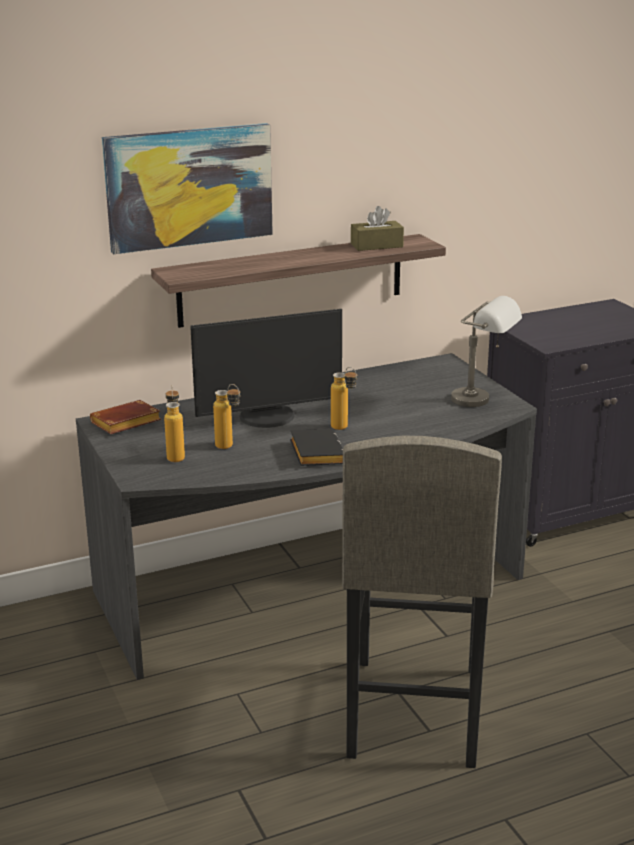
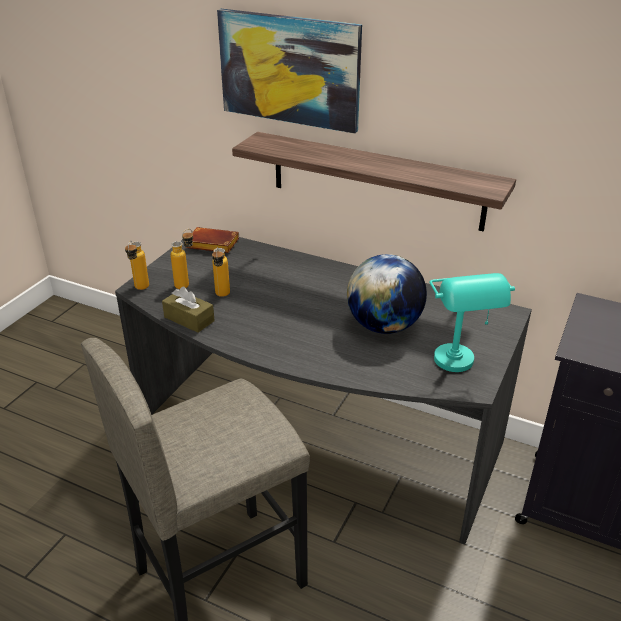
camera: 50 degrees right, 10 degrees up
monitor [190,309,342,428] -> none
black book [290,429,343,466] -> none
bottle [331,367,357,430] -> bottle moved to [125,240,149,290]
brown tissue box [351,206,404,251] -> brown tissue box moved to [162,286,215,333]
grey table lamp [451,296,522,407] -> turquoise table lamp [429,273,515,372]
none -> globe [347,254,427,334]

